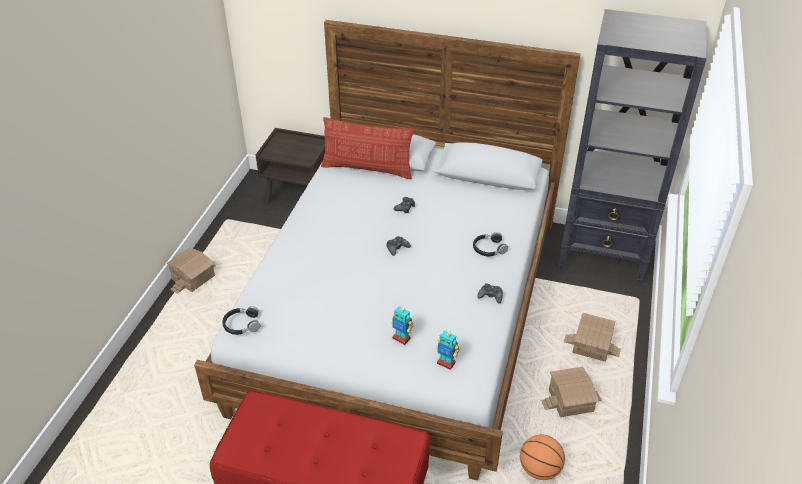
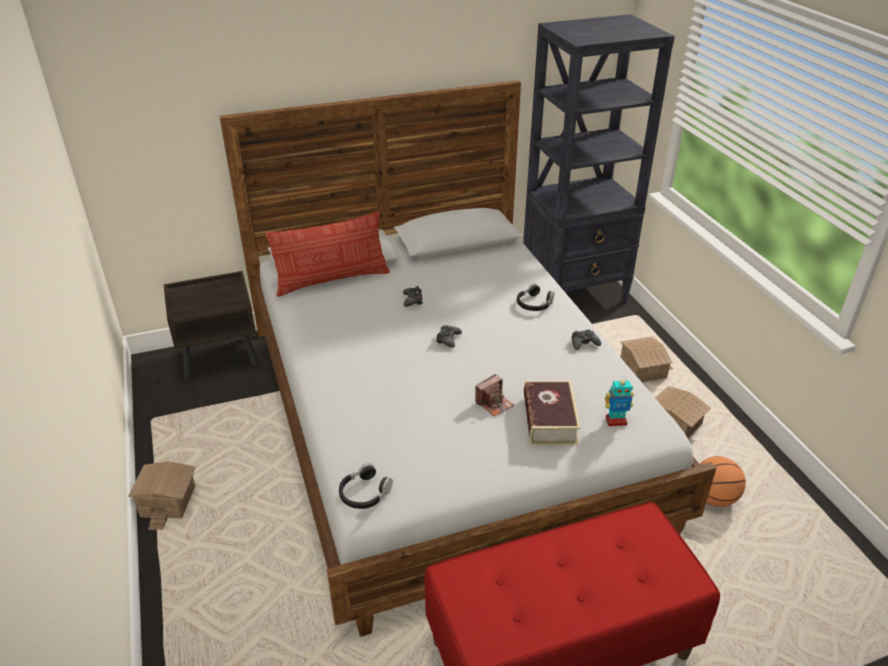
camera: 35 degrees left, 5 degrees down
toy robot [391,306,414,345] -> book [524,381,580,445]
none -> camera [475,374,514,416]

